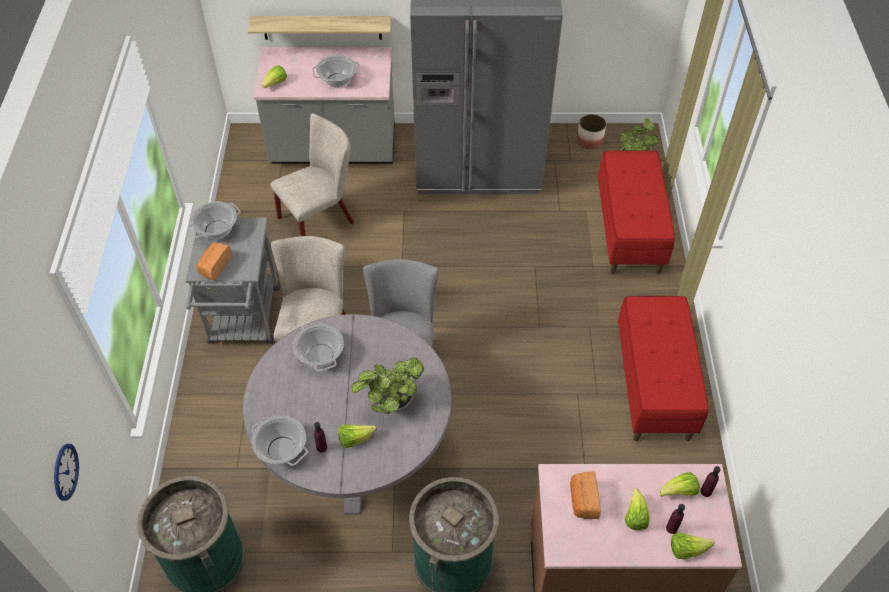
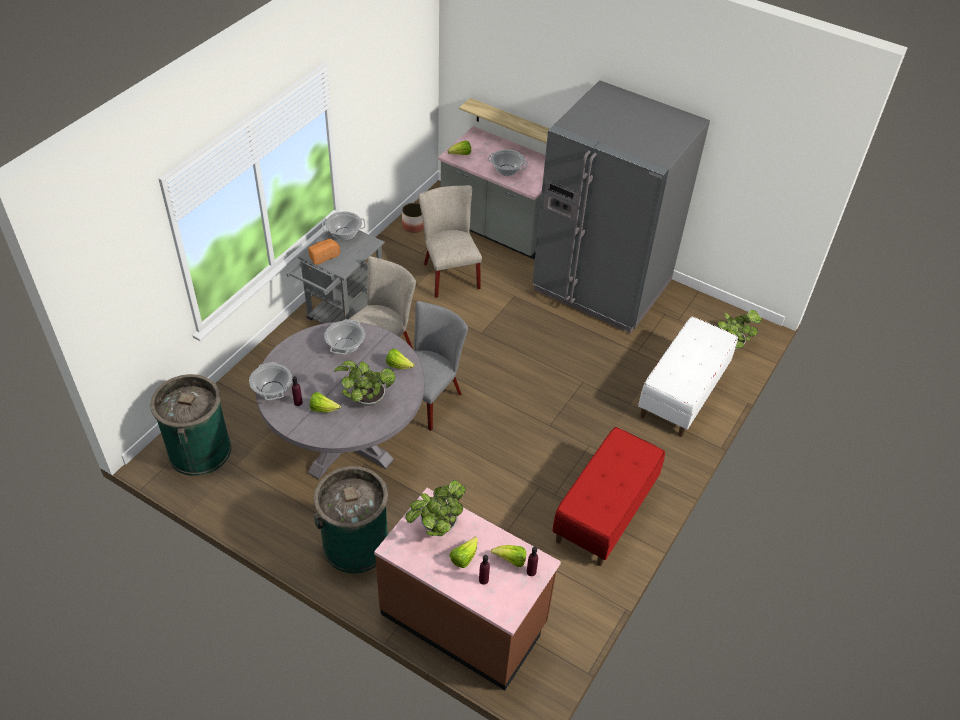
camera: 30 degrees right, 5 degrees down
wall clock [54,444,79,501] -> none
beige chair [270,113,354,236] -> beige chair turned 105 degrees counterclockwise [418,185,482,298]
bread [570,472,601,519] -> potted plant [406,480,466,536]
planter [577,114,606,149] -> planter moved to [402,203,424,233]
red bench [598,150,675,274] -> white bench [638,317,738,437]
lettuce [671,532,714,559] -> lettuce moved to [386,349,415,369]

